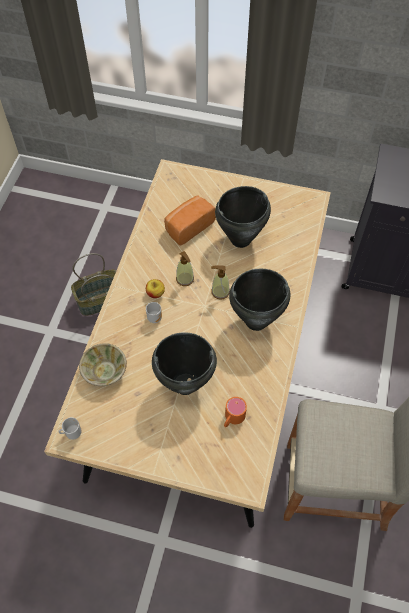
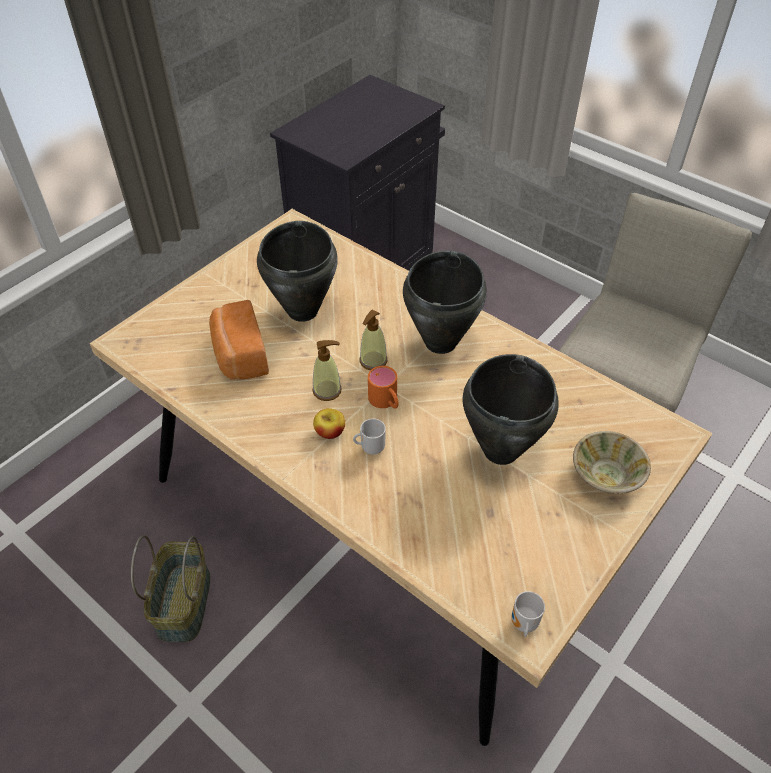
camera: 65 degrees left, 10 degrees down
beige bowl [79,343,127,386] -> beige bowl moved to [573,431,651,494]
orange mug [224,397,247,427] -> orange mug moved to [368,366,399,409]

